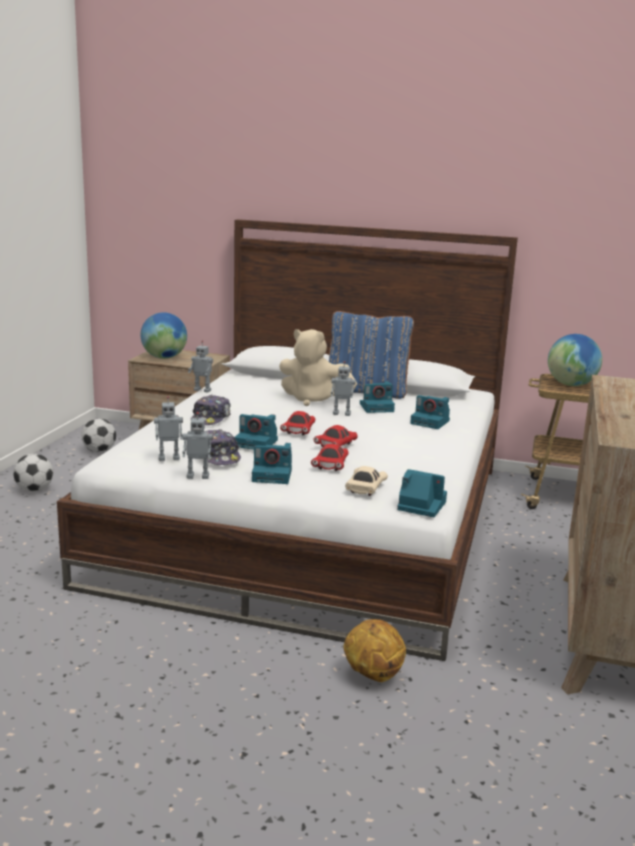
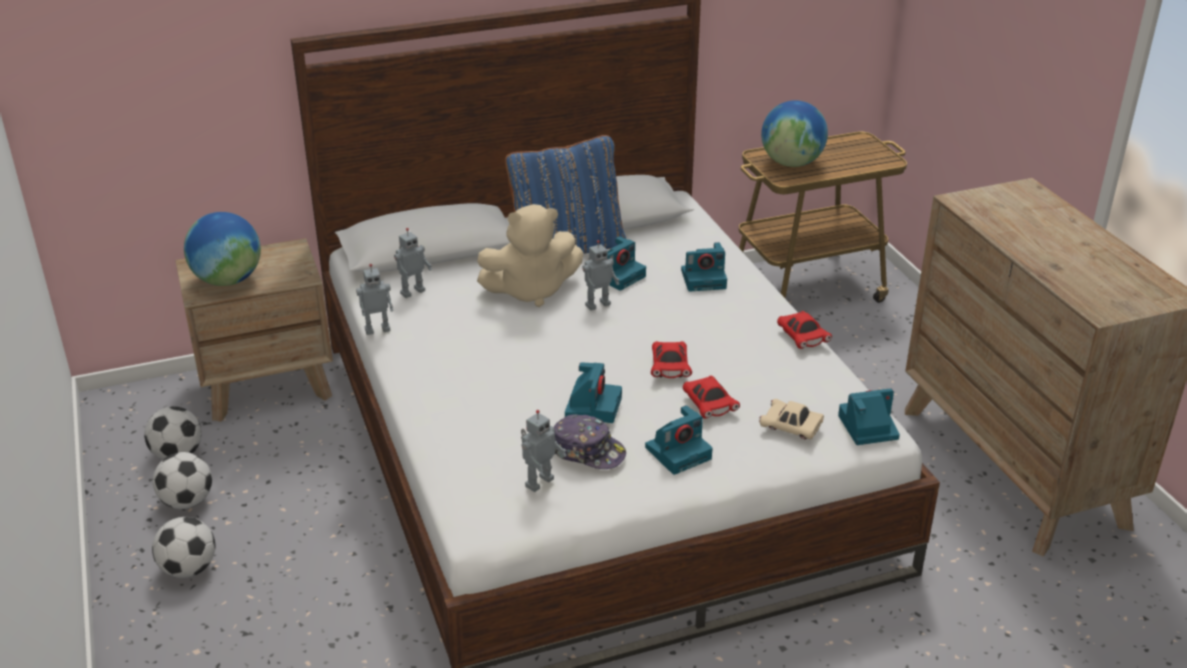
camera: 35 degrees left, 15 degrees up
toy robot [183,412,213,479] -> toy robot moved to [394,228,432,298]
cap [191,395,231,425] -> none
camera [235,414,278,450] -> camera turned 60 degrees counterclockwise [565,362,622,423]
red toy car [280,411,315,436] -> red toy car moved to [777,311,832,349]
basketball [343,619,406,682] -> none
beige toy car [345,466,388,496] -> beige toy car turned 45 degrees counterclockwise [759,399,824,439]
none -> football [153,452,212,509]

